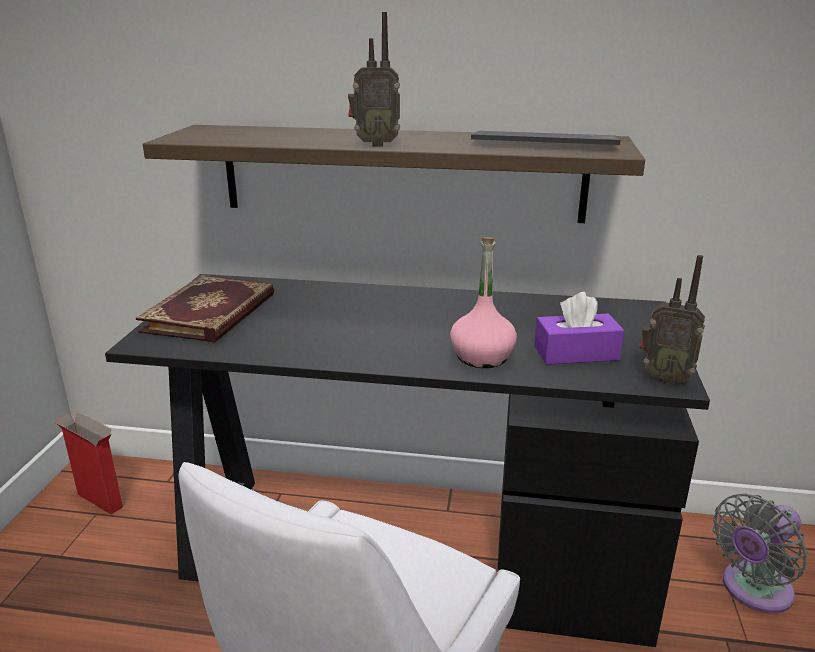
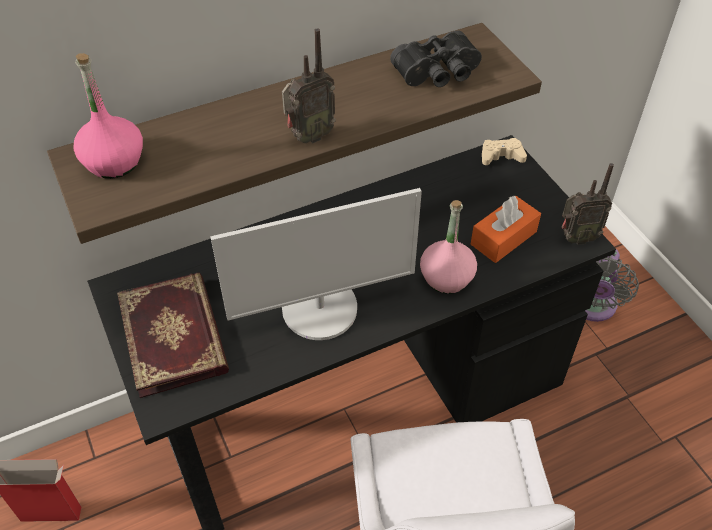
camera: 35 degrees left, 25 degrees up
keyboard [471,131,620,145] -> black binoculars [390,30,482,87]
purple tissue box [534,292,625,365] -> orange tissue box [471,195,541,263]
none -> pink bottle [73,53,143,179]
none -> monitor [210,188,422,340]
none -> beige game controller [482,138,527,165]

